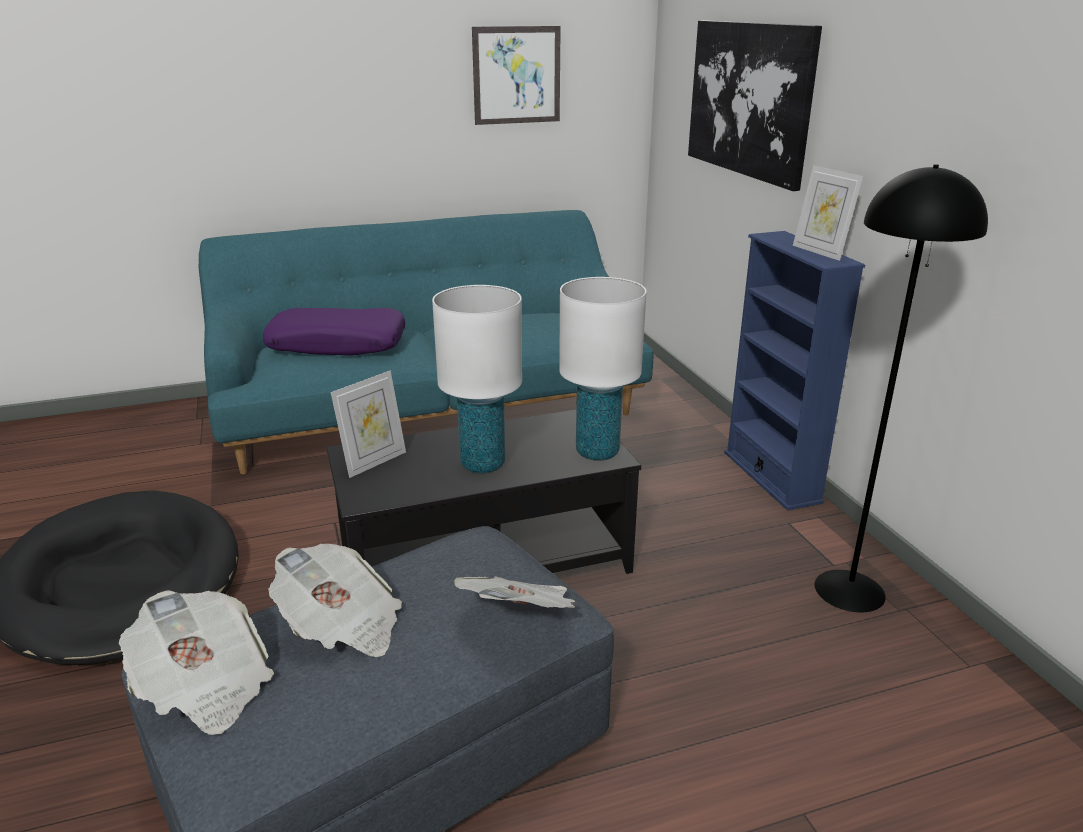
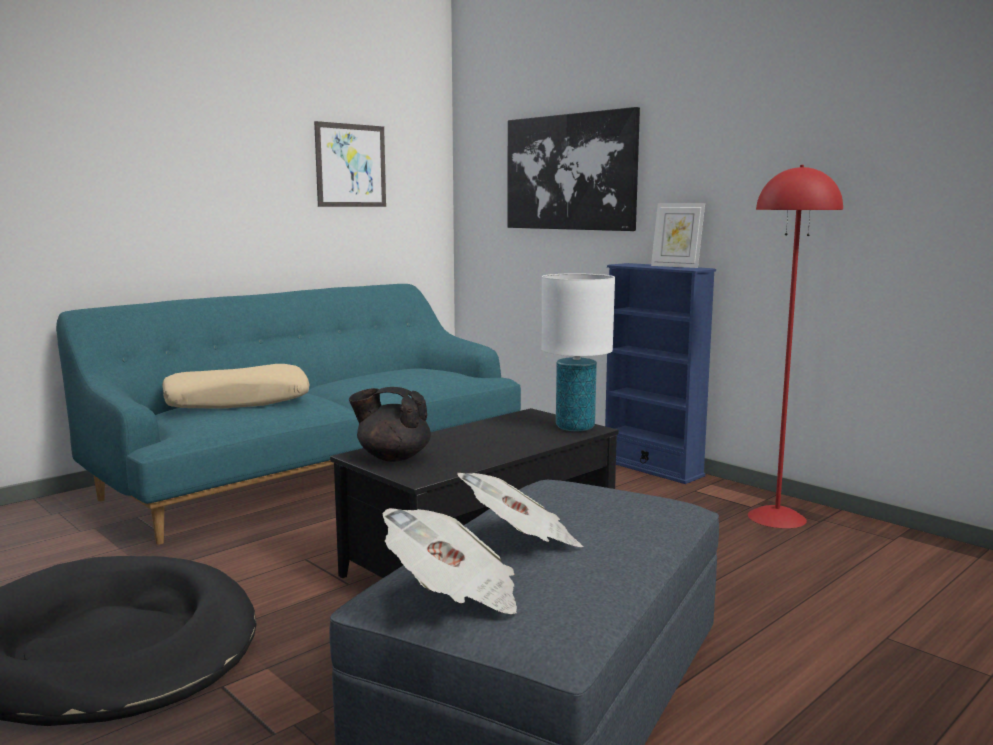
camera: 25 degrees left, 15 degrees down
purple pillow [263,308,405,356] -> beige pillow [162,364,310,409]
picture frame [331,371,406,478] -> black teapot [349,387,431,462]
white table lamp [432,285,522,473] -> none
newspaper [454,577,575,608] -> none
black floor lamp [814,164,988,613] -> red floor lamp [748,165,843,528]

